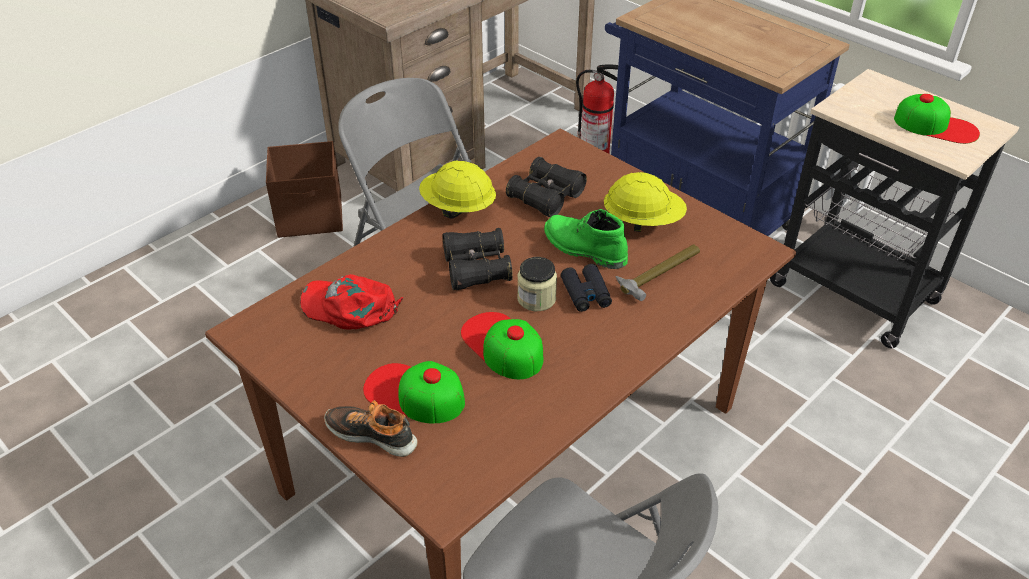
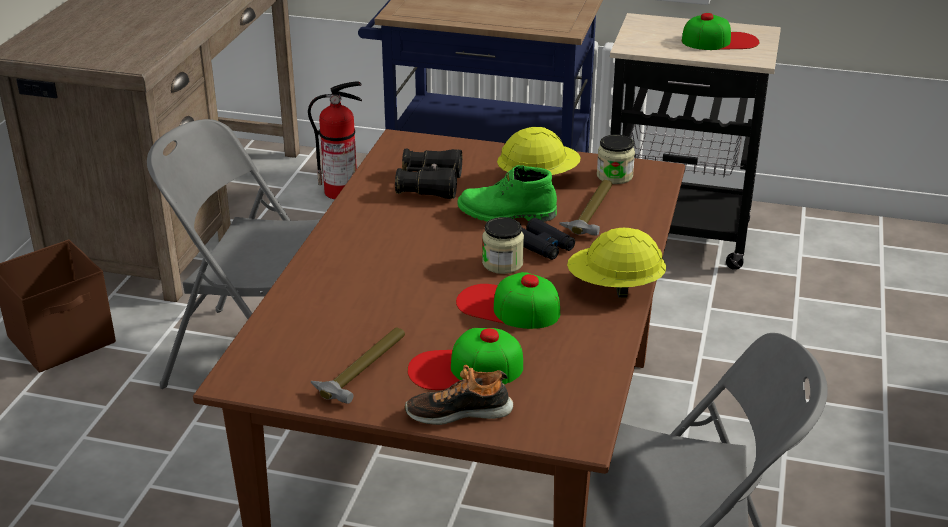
camera: 30 degrees left, 10 degrees down
red cap [300,274,403,330] -> none
yellow hard hat [419,160,496,219] -> yellow hard hat moved to [567,228,666,298]
black binoculars [443,228,513,290] -> none
none -> hammer [311,327,405,404]
none -> jar [597,135,635,184]

